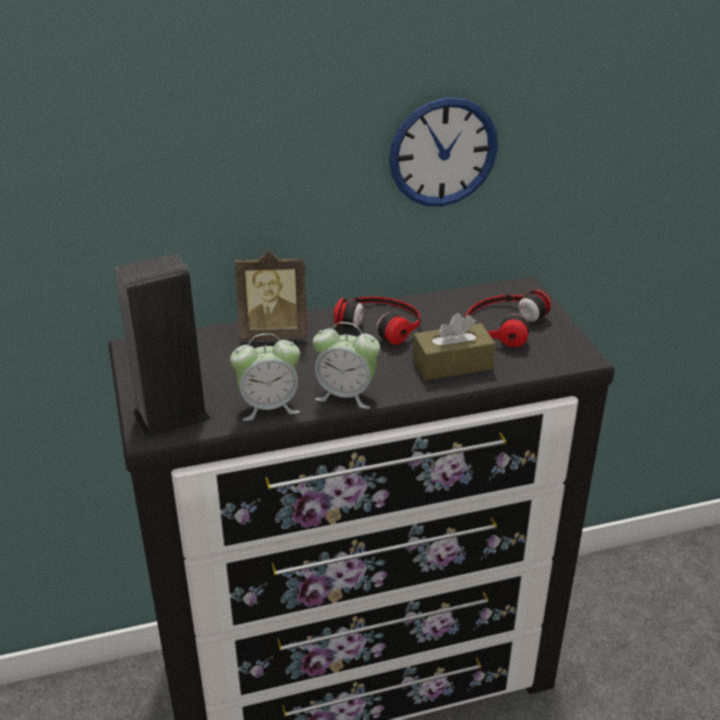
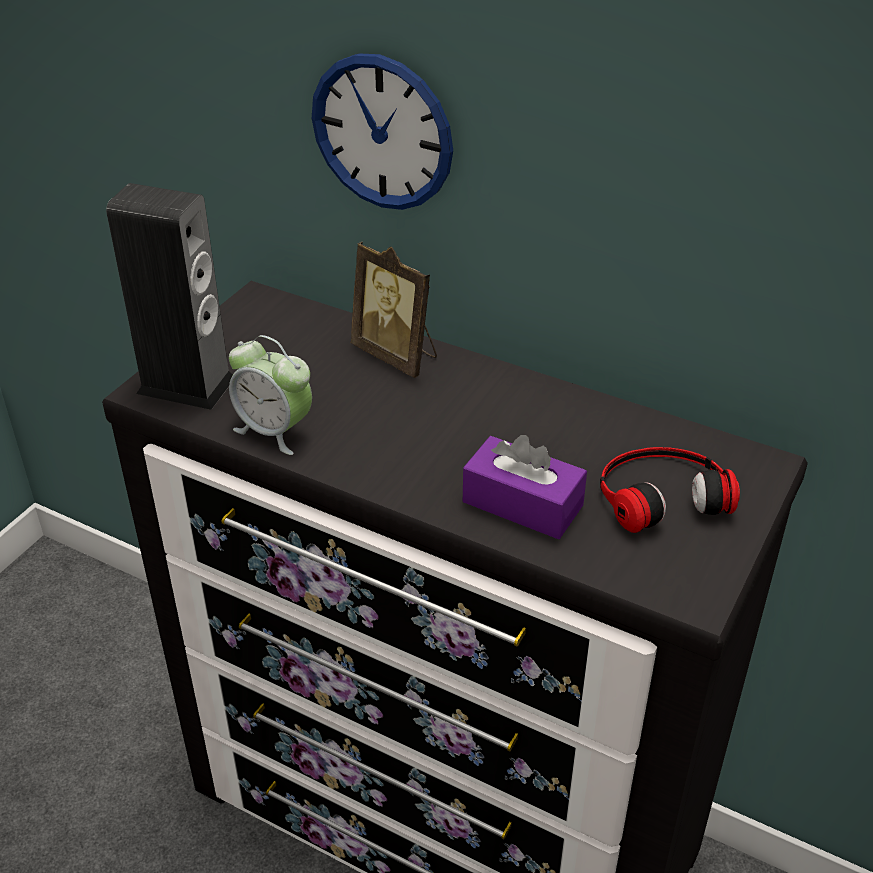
camera: 45 degrees right, 5 degrees up
alarm clock [312,322,380,409] -> none
headphones [334,296,421,345] -> none
wall clock [389,97,498,206] -> wall clock moved to [312,53,453,210]
brown tissue box [412,313,496,380] -> purple tissue box [463,435,587,539]

